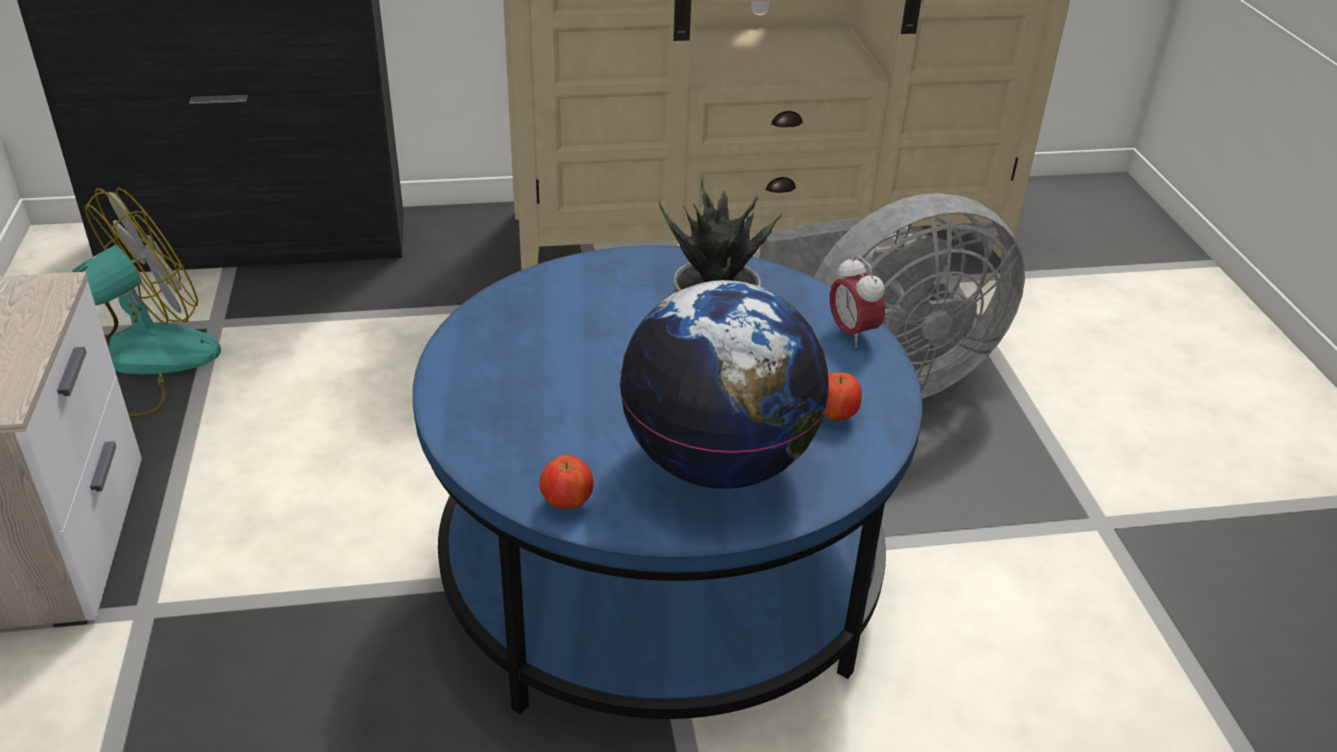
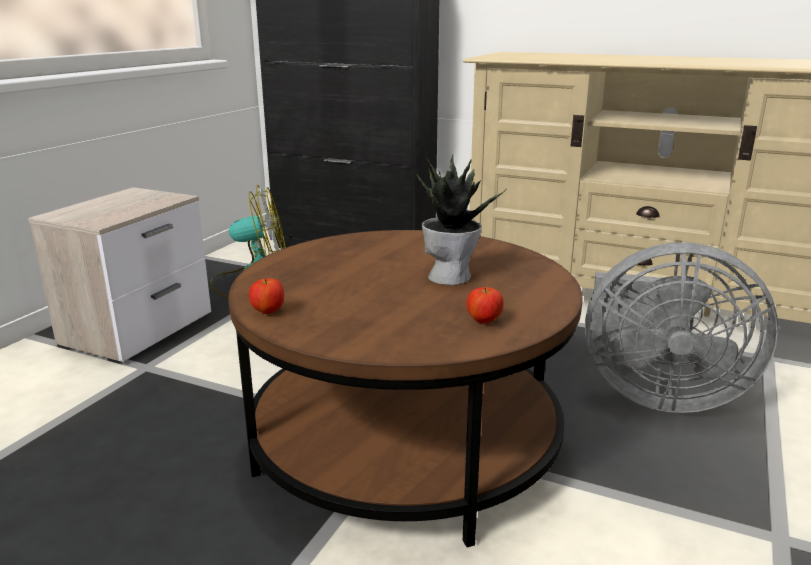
camera: 35 degrees right, 15 degrees down
blue coffee table [413,245,923,719] -> brown coffee table [228,230,583,547]
globe [619,280,829,489] -> none
alarm clock [830,255,885,347] -> none

